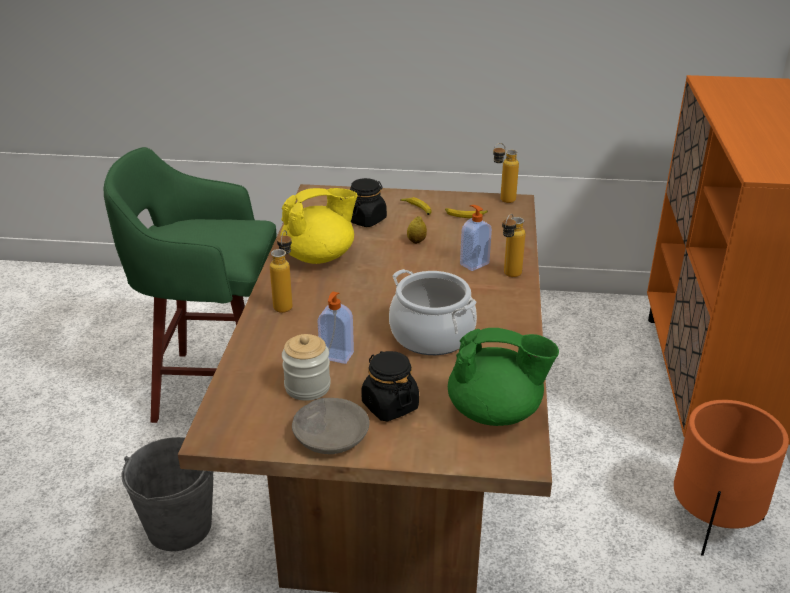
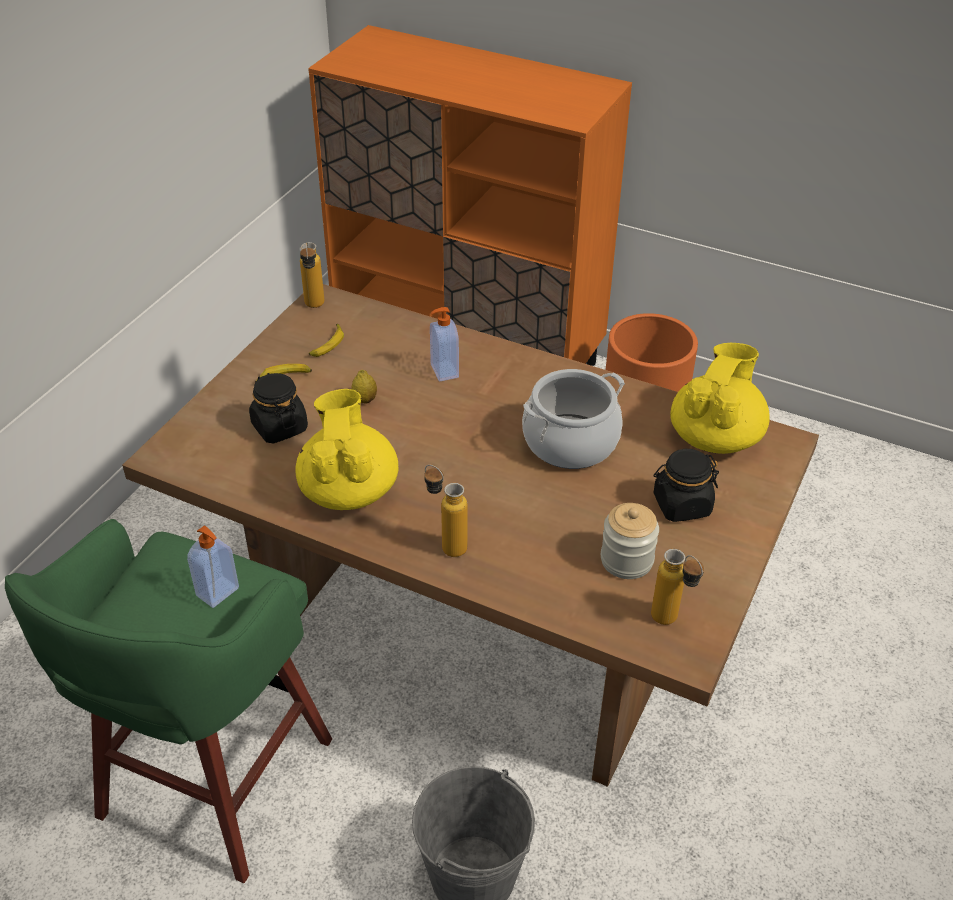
camera: 70 degrees left, 10 degrees up
grey bowl [292,398,369,454] -> none
soap dispenser [317,291,354,364] -> soap dispenser moved to [187,526,239,608]
green teapot [448,328,559,426] -> yellow teapot [670,343,770,454]
bottle [502,214,525,277] -> bottle moved to [651,549,704,625]

